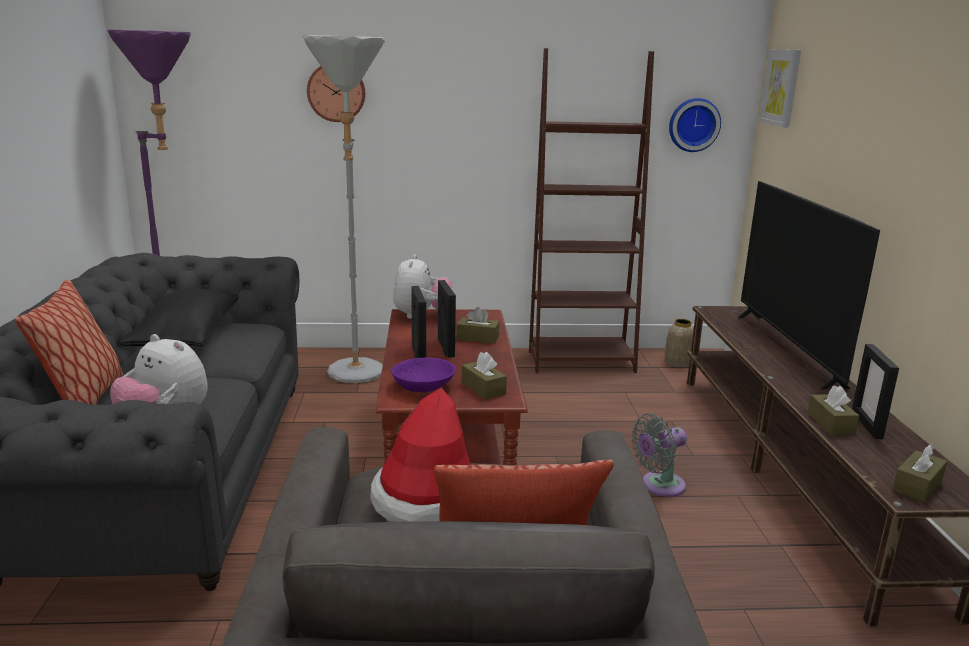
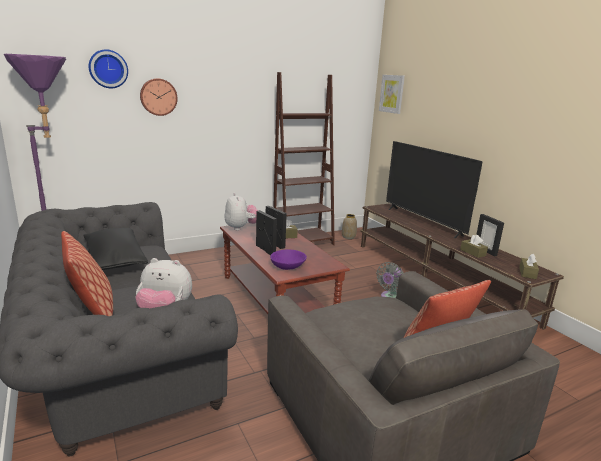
camera: 25 degrees left, 0 degrees up
grey floor lamp [303,35,385,383] -> none
hat [370,388,471,522] -> none
brown tissue box [462,352,507,400] -> none
wall clock [669,98,721,152] -> wall clock moved to [89,49,128,88]

